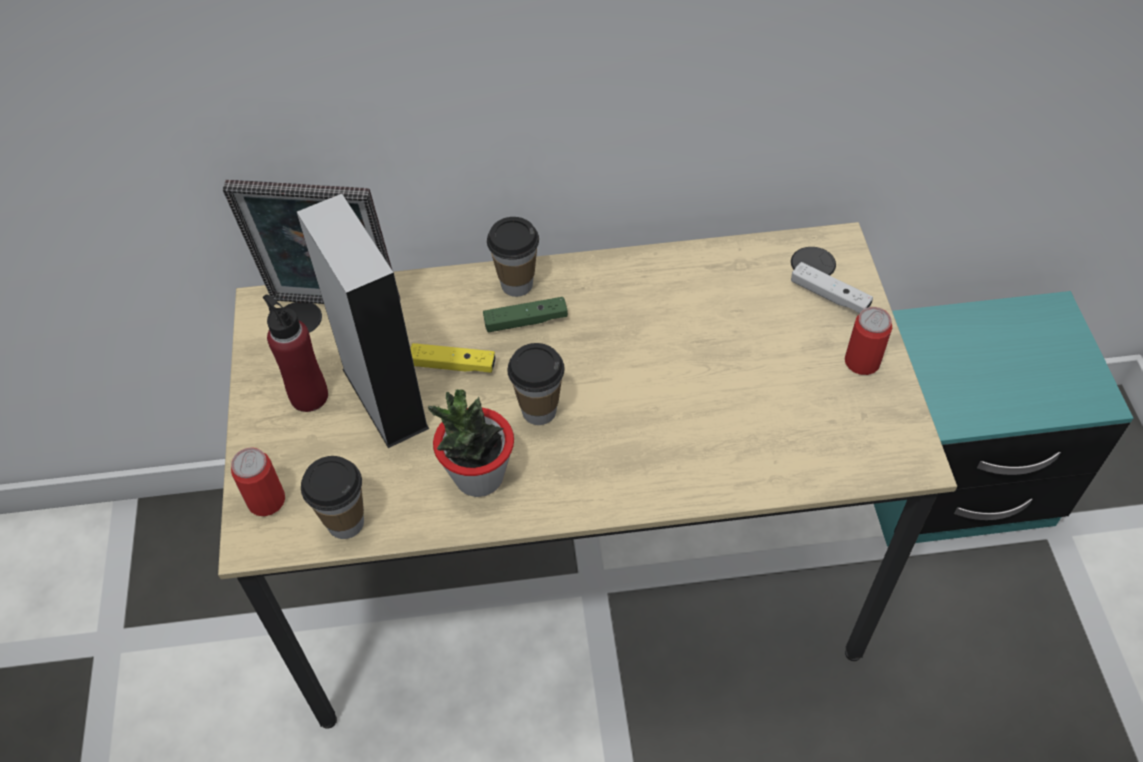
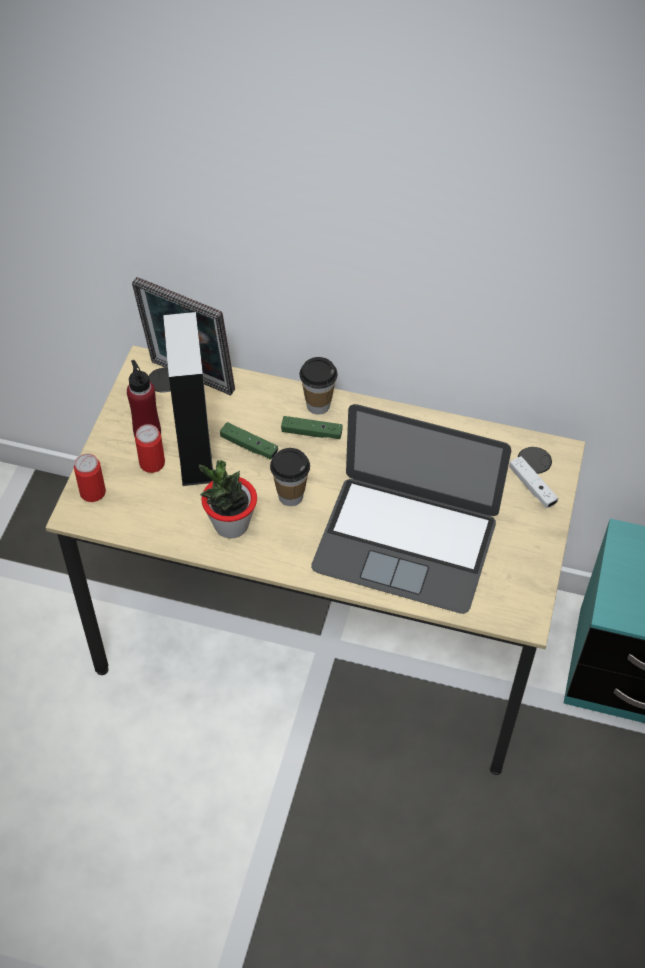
camera: 20 degrees right, 0 degrees up
cup [301,456,364,539] -> none
yellow game controller [410,343,495,373] -> green game controller [220,422,278,460]
can [845,307,892,375] -> can moved to [135,424,165,473]
none -> laptop [311,404,511,614]

